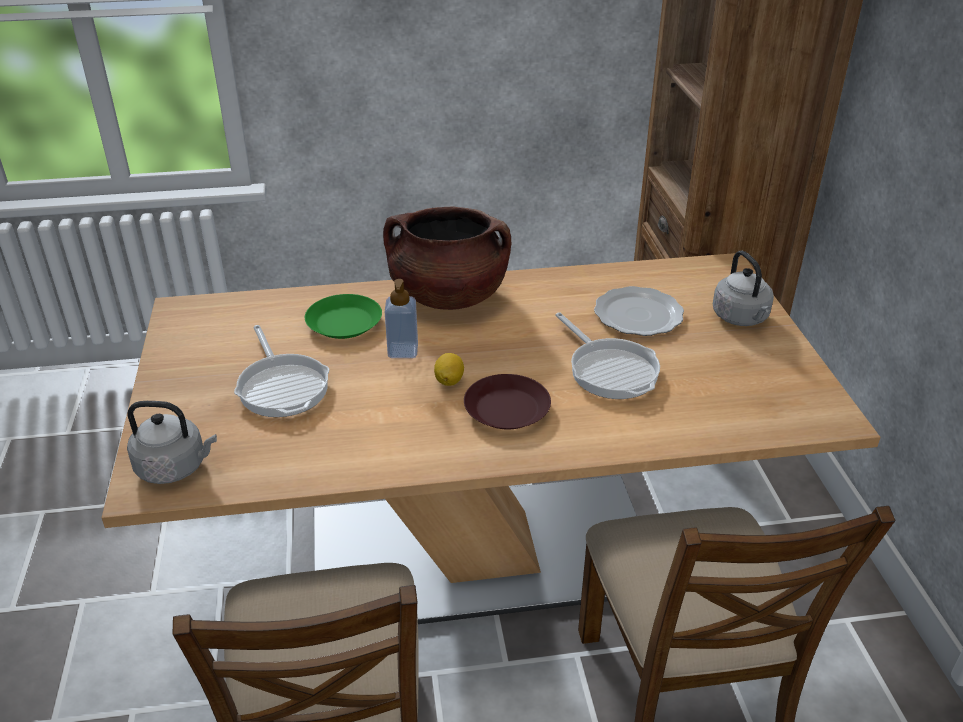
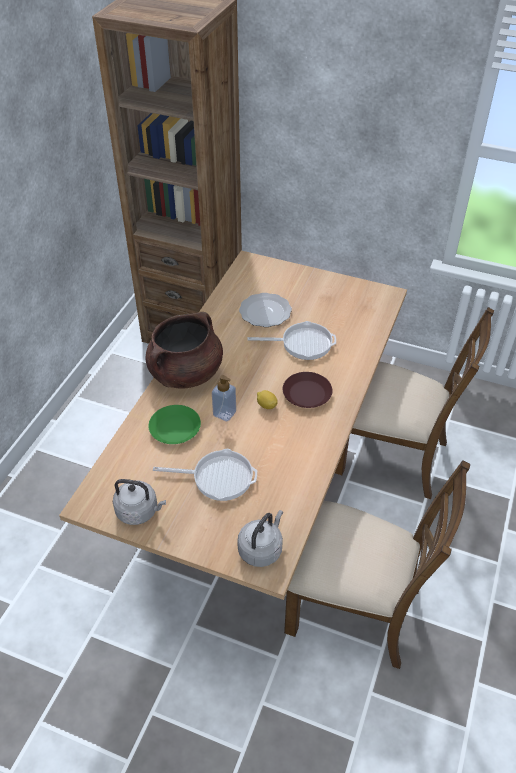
camera: 60 degrees left, 10 degrees up
grey kettle [713,251,774,326] -> grey kettle moved to [113,479,166,525]

